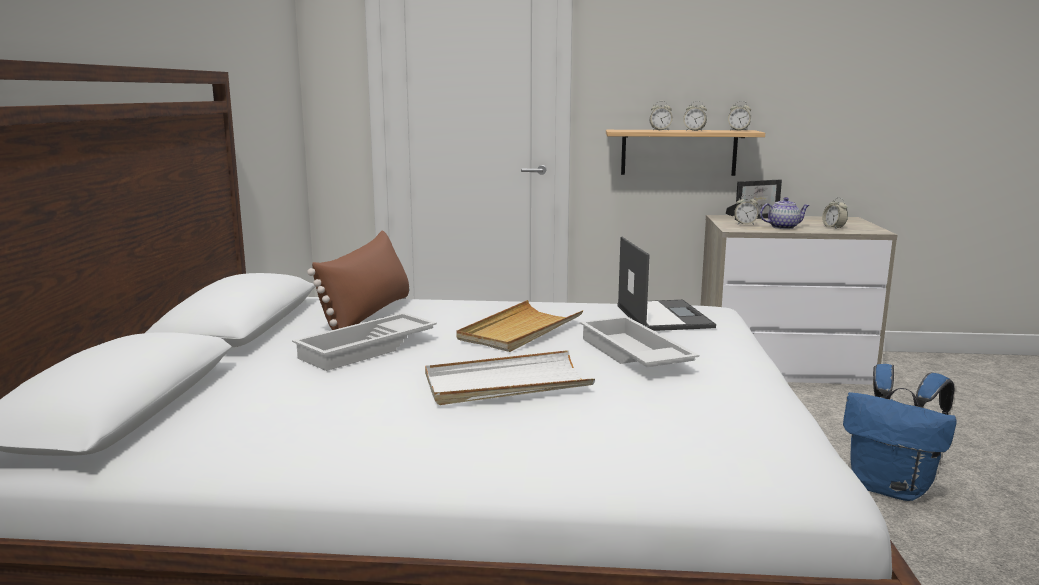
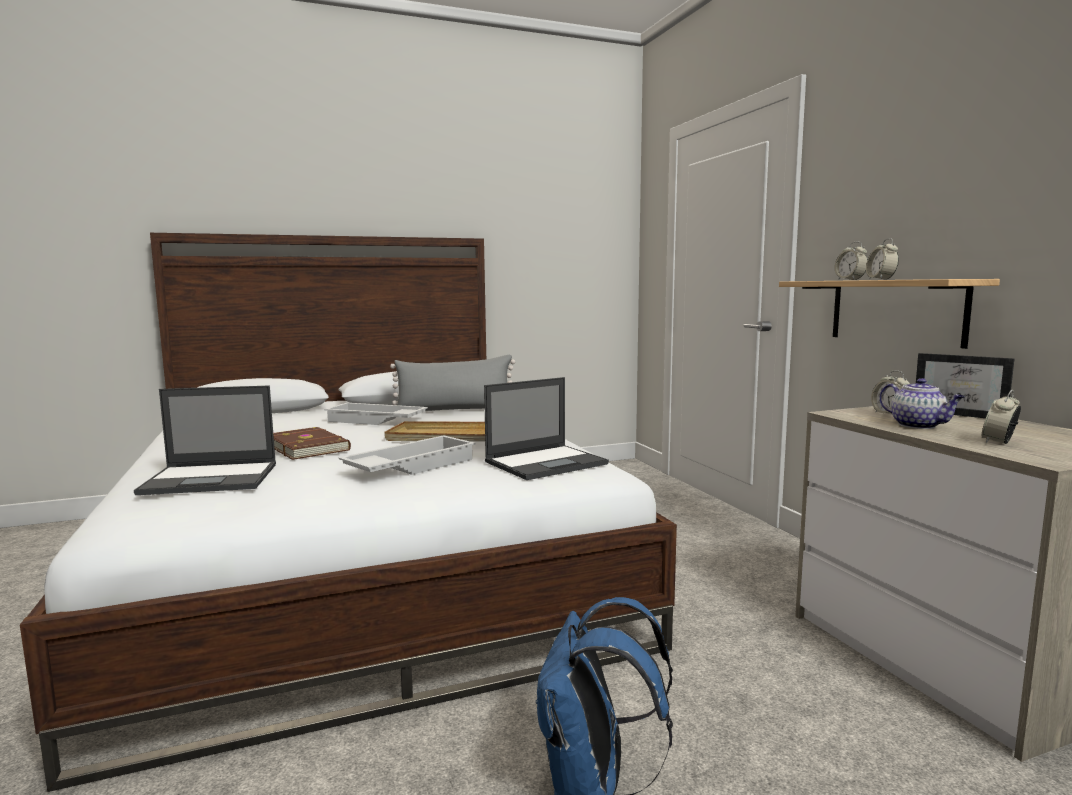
camera: 65 degrees right, 5 degrees down
brown pillow [307,231,409,330] -> grey pillow [390,355,515,411]
white tray [425,350,595,405] -> brown book [273,427,351,460]
alarm clock [728,101,751,131] -> none
none -> laptop [134,385,276,495]

